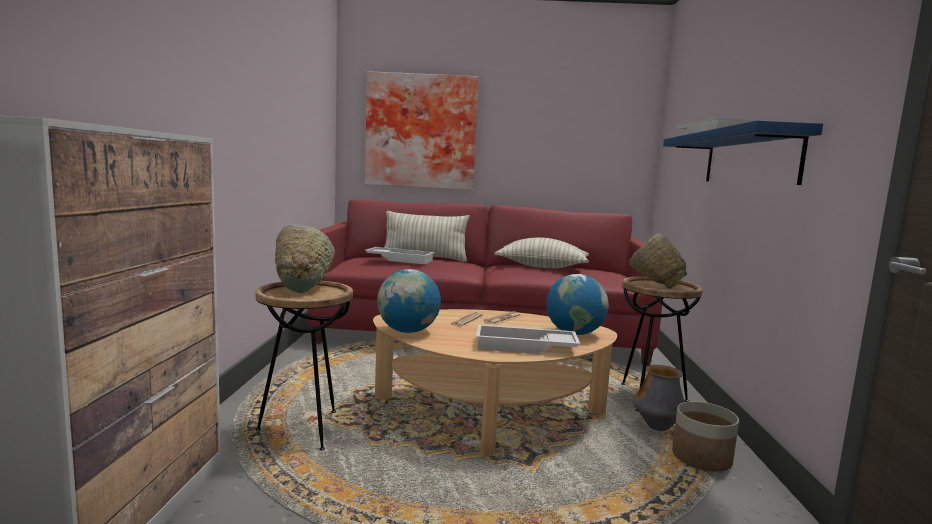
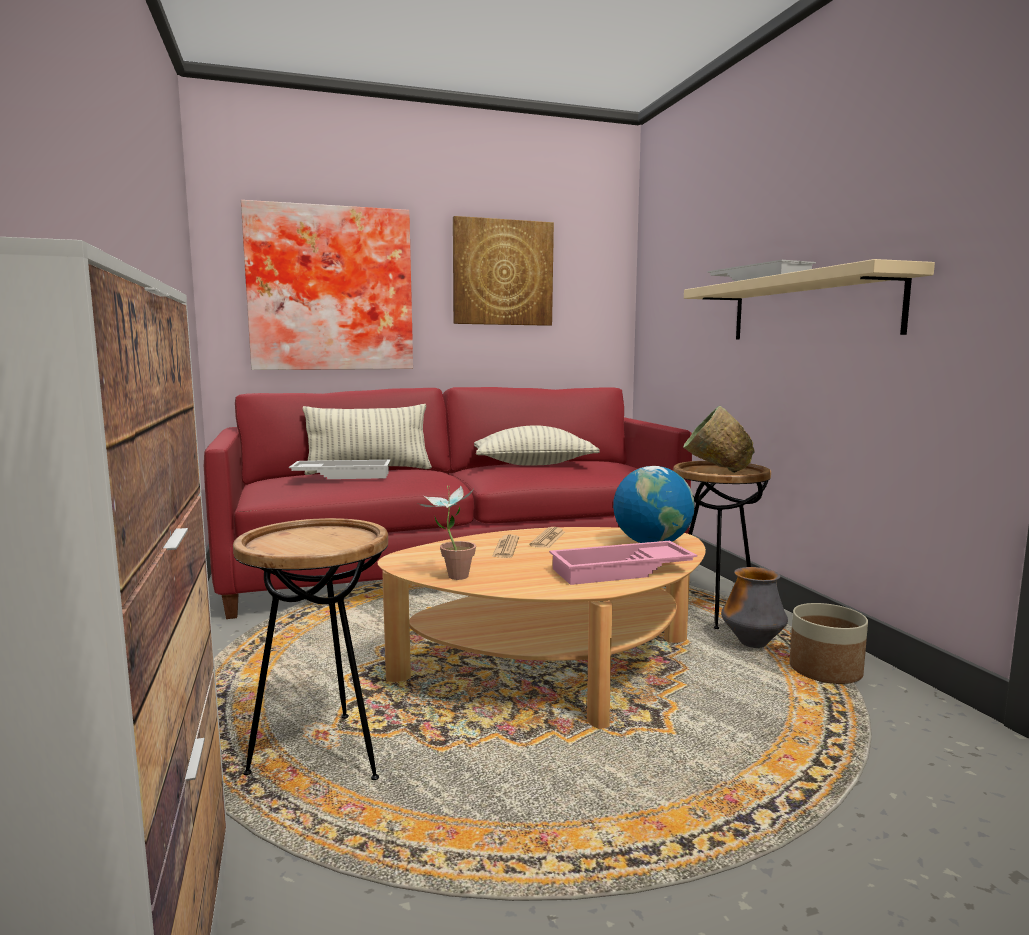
camera: 20 degrees left, 0 degrees up
green bowl [275,225,335,293] -> none
globe [377,269,441,333] -> potted plant [418,486,476,580]
white tray [476,325,580,354] -> pink tray [549,541,697,585]
blue shelf [663,120,823,185] -> beige shelf [684,259,935,339]
none -> picture [453,216,554,326]

